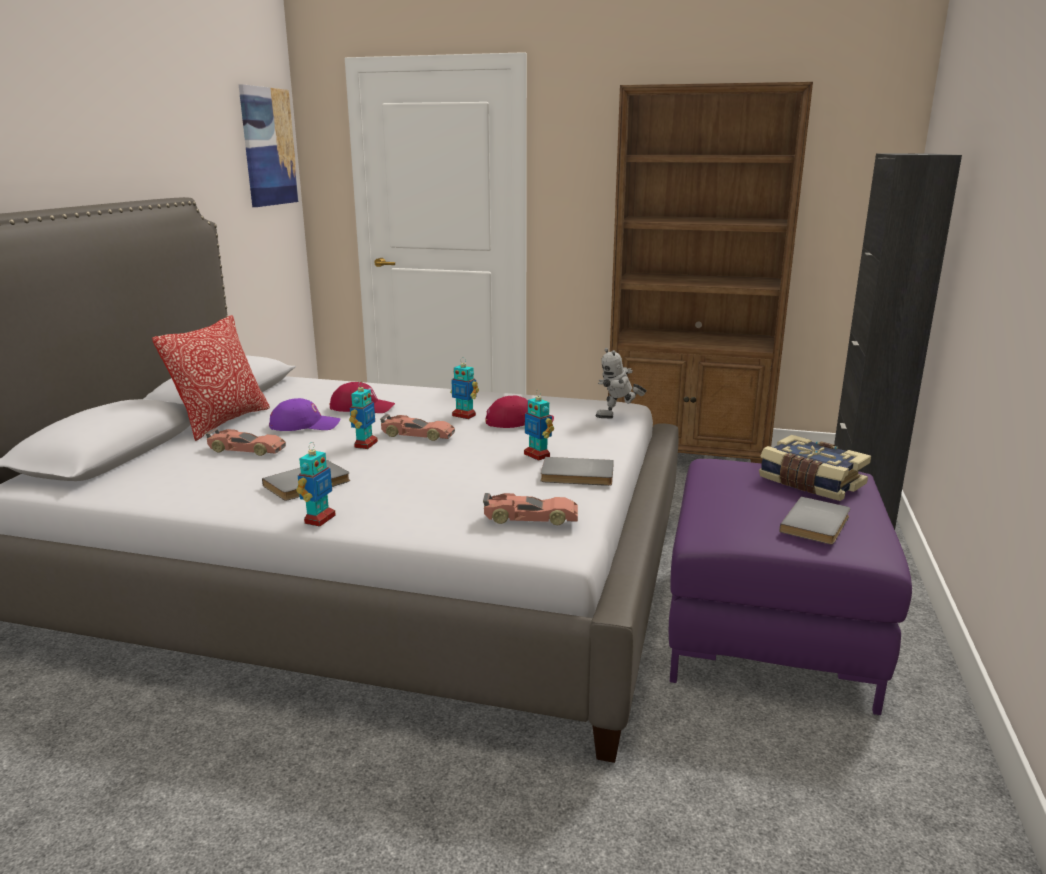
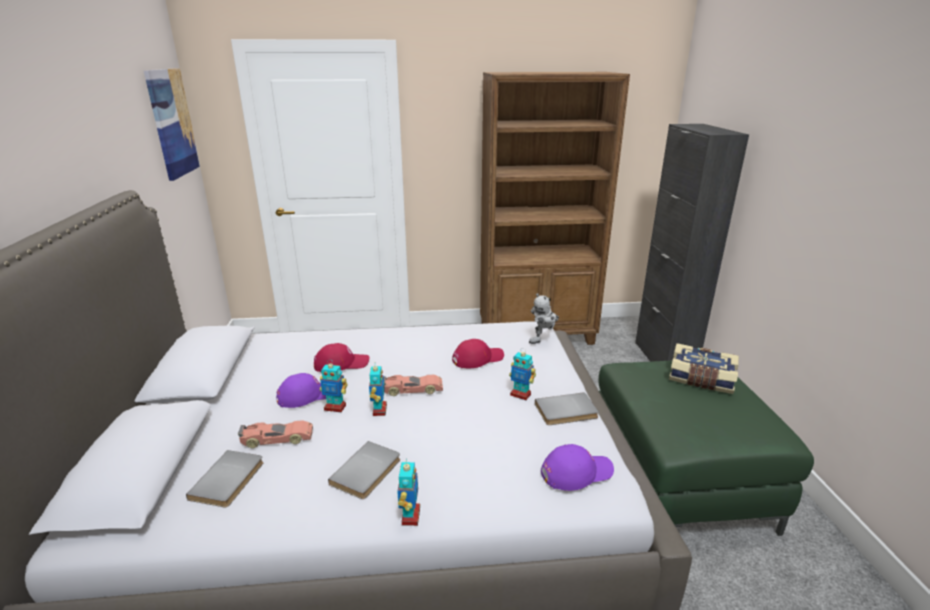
camera: 20 degrees left, 5 degrees up
pillow [152,315,270,441] -> none
toy robot [450,358,479,419] -> toy robot moved to [320,359,348,412]
toy car [483,493,578,525] -> purple cap [541,444,614,491]
purple ottoman [669,459,912,715] -> green ottoman [599,361,814,536]
grey book [779,497,850,544] -> grey book moved to [186,450,263,507]

